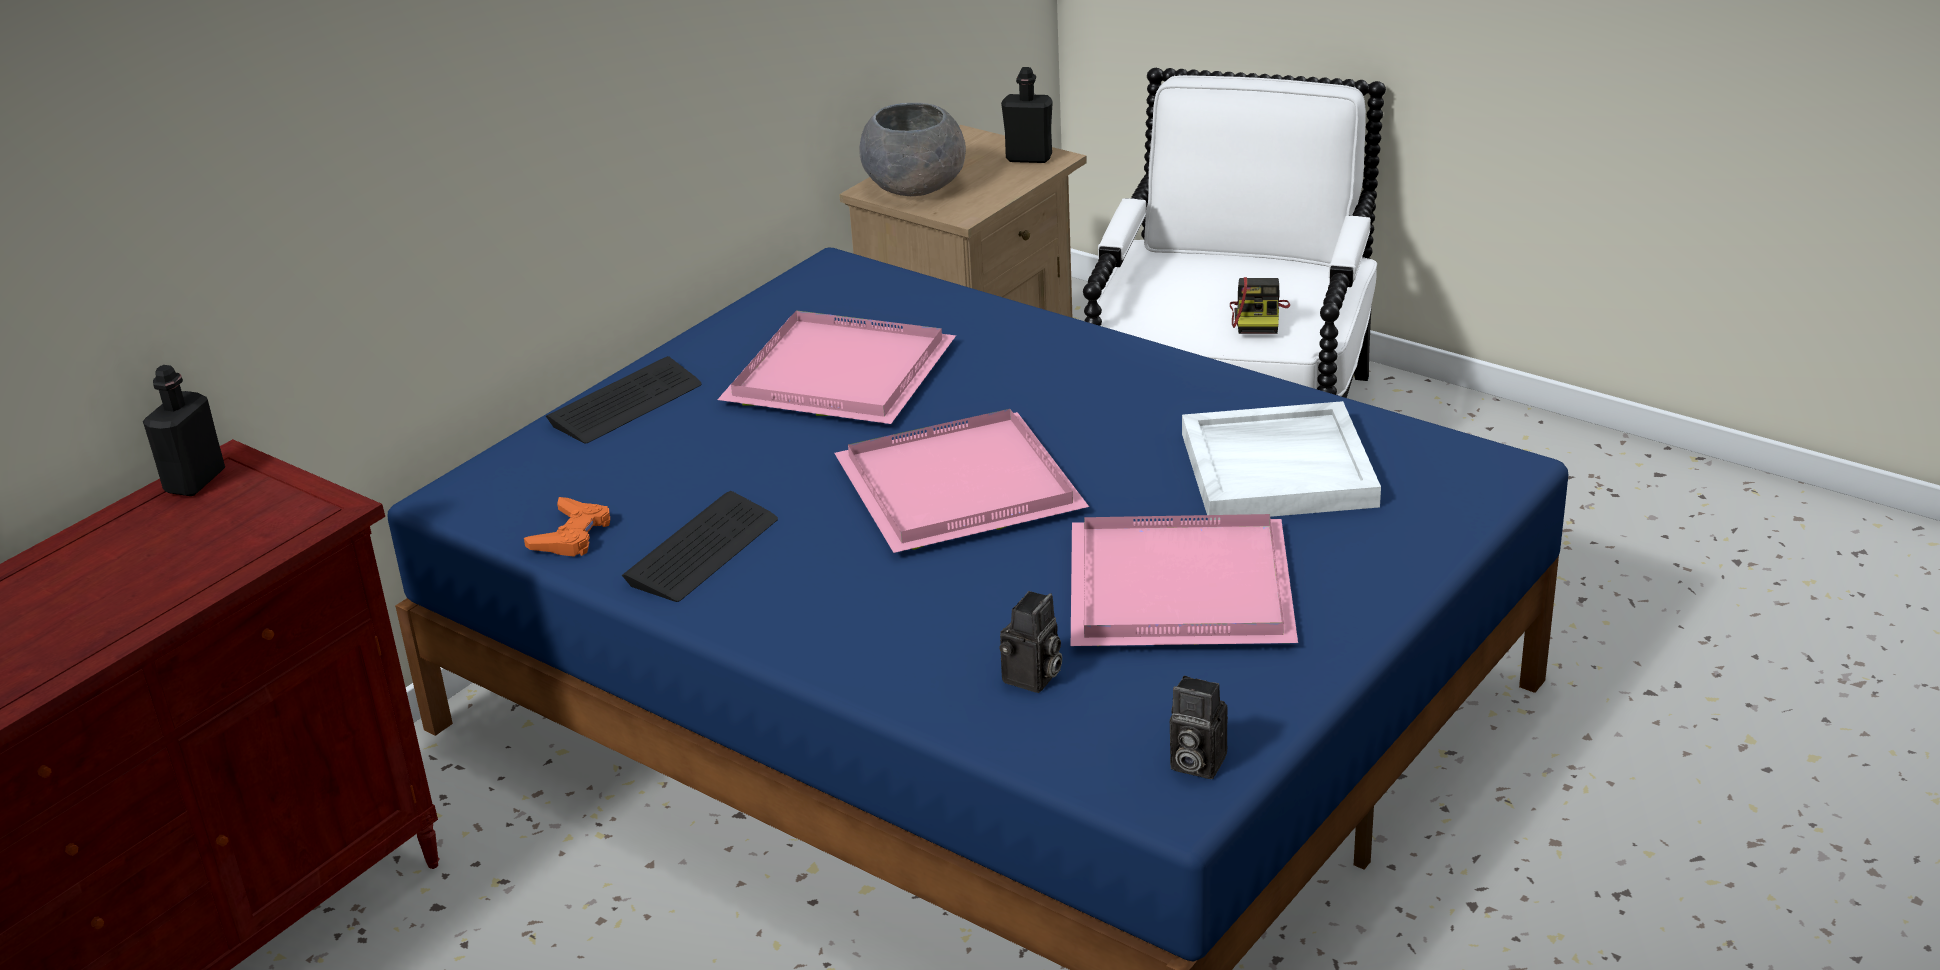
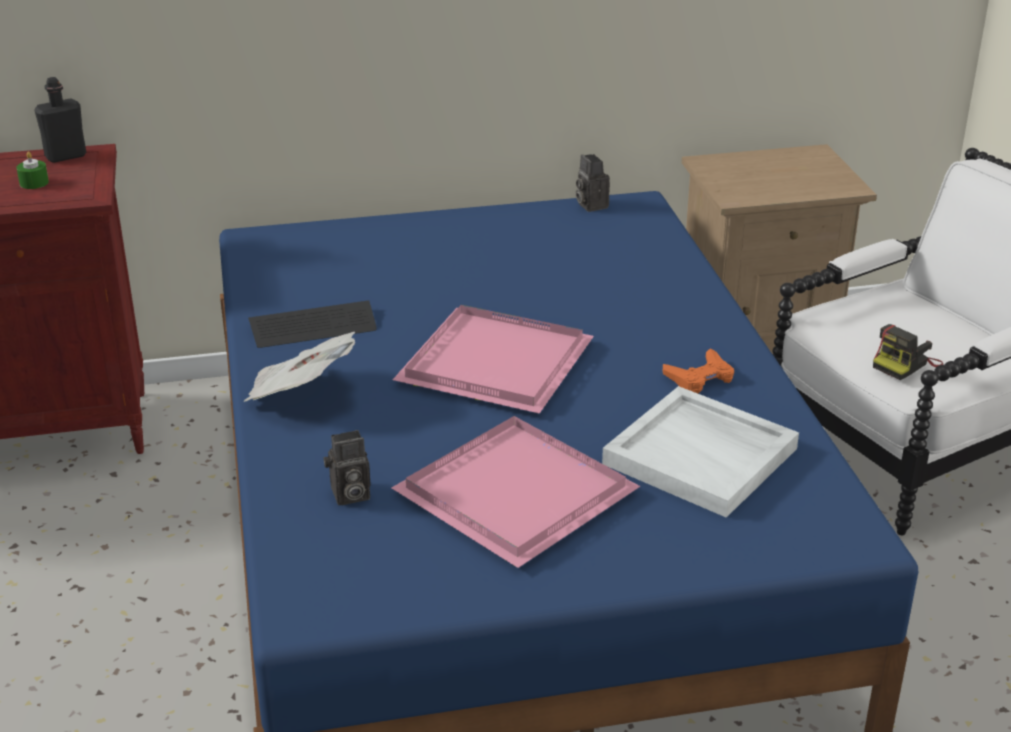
camera: 40 degrees right, 0 degrees up
orange game controller [524,497,610,557] -> orange game controller moved to [663,348,734,394]
keyboard [546,356,701,443] -> none
pink tray [717,310,956,424] -> none
grey bowl [859,103,966,196] -> none
black bottle [1001,67,1053,163] -> none
camera [1170,675,1228,779] -> camera moved to [576,154,610,212]
none -> green candle [16,152,49,189]
none -> newspaper [244,332,355,402]

